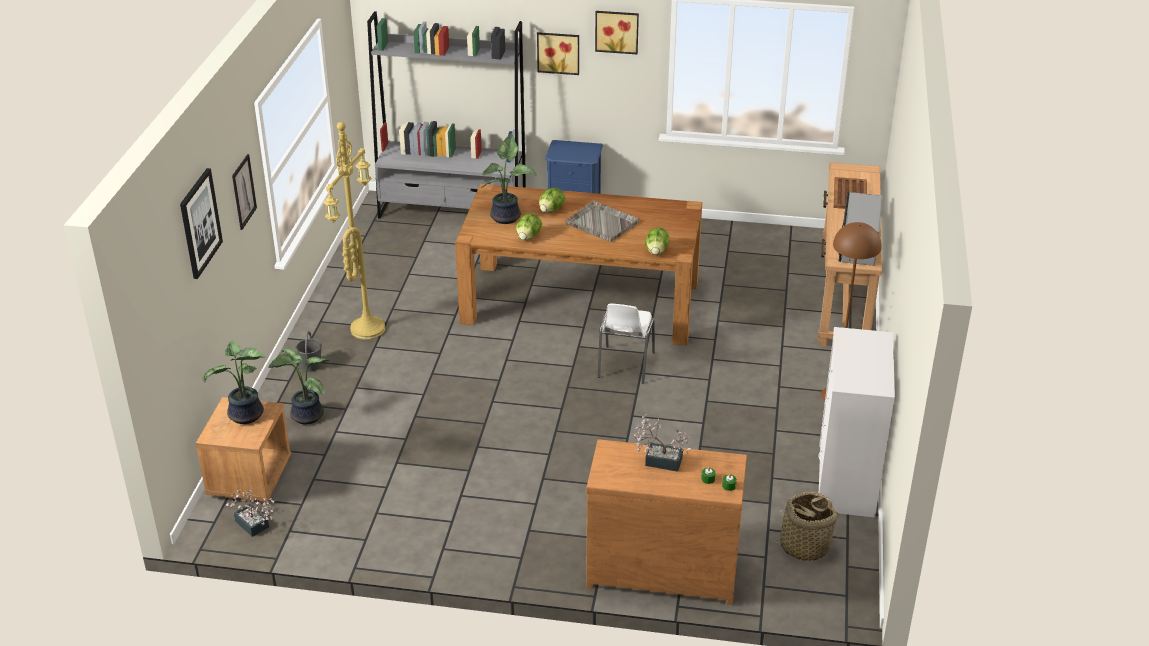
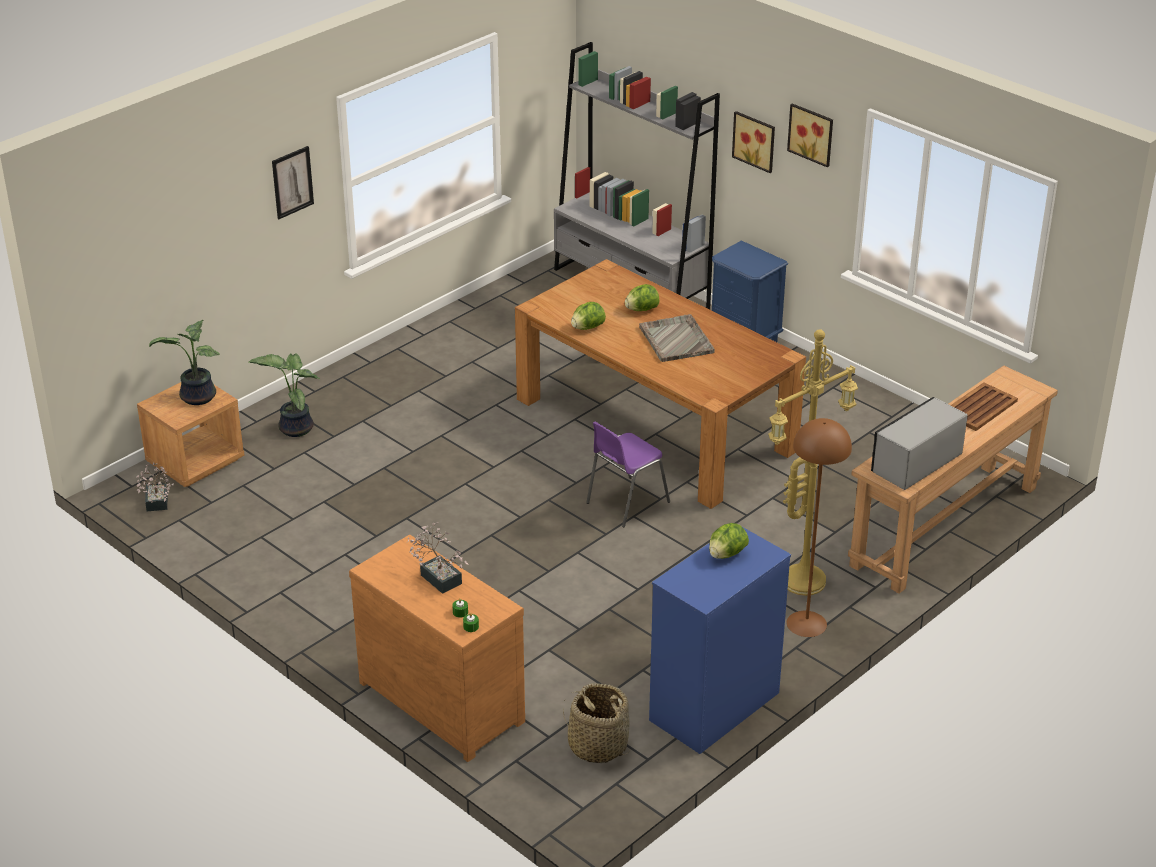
camera: 35 degrees right, 0 degrees up
picture [180,168,223,279] -> none
grey bucket [296,331,322,372] -> none
yellow floor lamp [323,122,385,340] -> yellow floor lamp moved to [768,329,858,596]
potted plant [481,134,536,224] -> none
white chair [598,303,655,384] -> purple chair [586,422,670,527]
lettuce [645,227,670,255] -> lettuce moved to [709,523,749,559]
white dresser [818,327,895,517] -> blue dresser [649,527,791,754]

